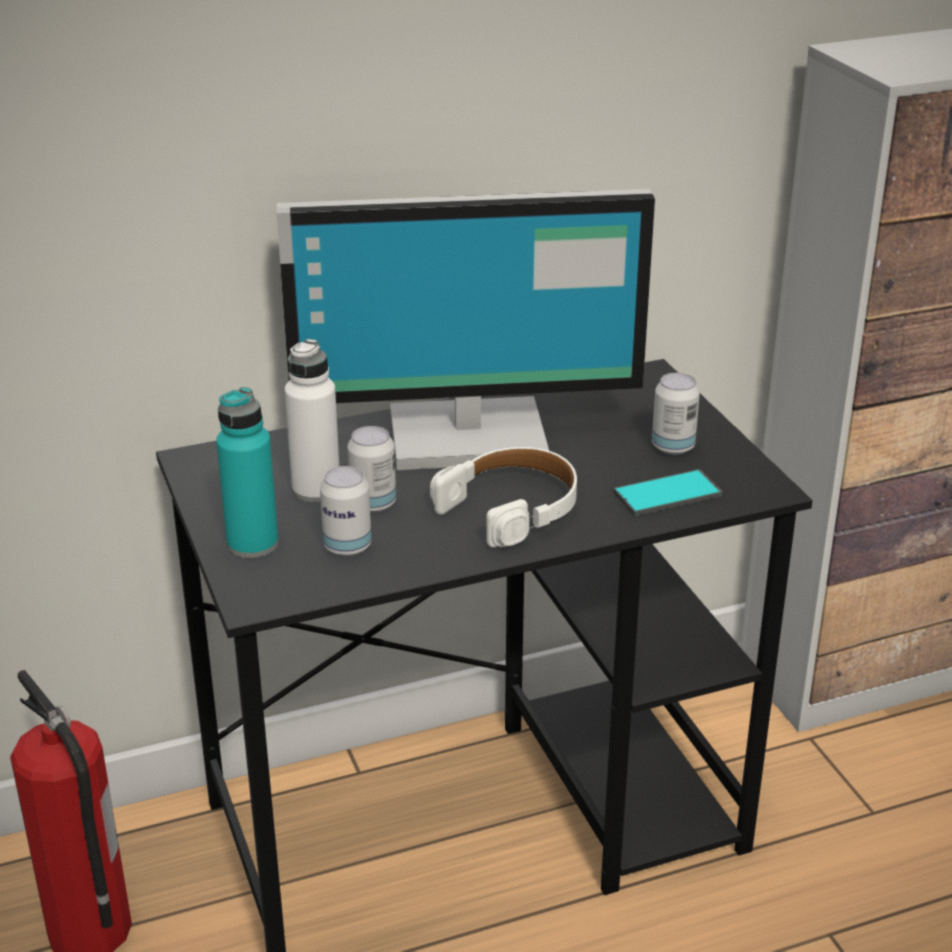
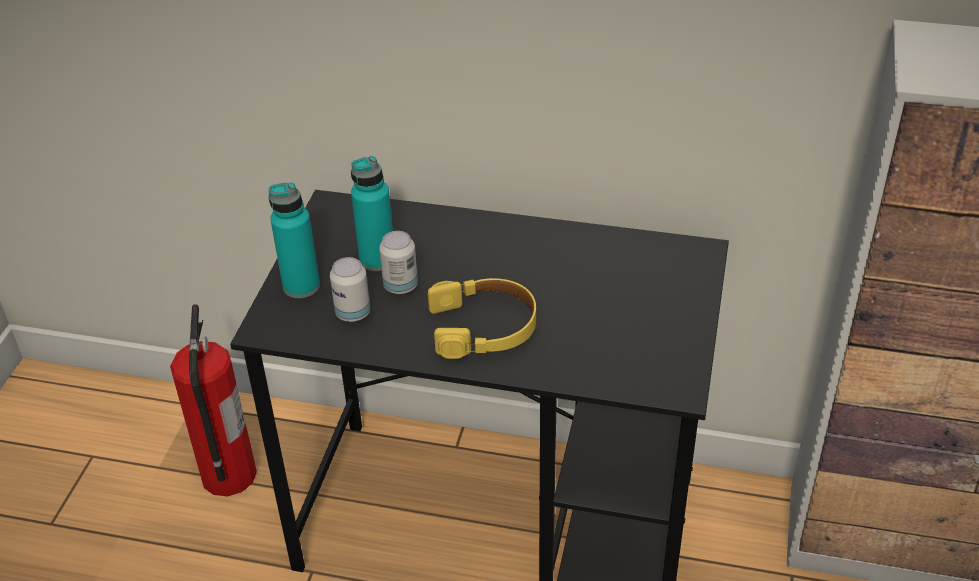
camera: 35 degrees right, 10 degrees up
monitor [277,189,655,470] -> none
white bottle [285,339,339,503] -> turquoise bottle [351,156,393,271]
white headphones [430,447,577,548] -> yellow headphones [428,278,536,359]
phone [614,469,723,516] -> none
can [652,373,700,455] -> none

